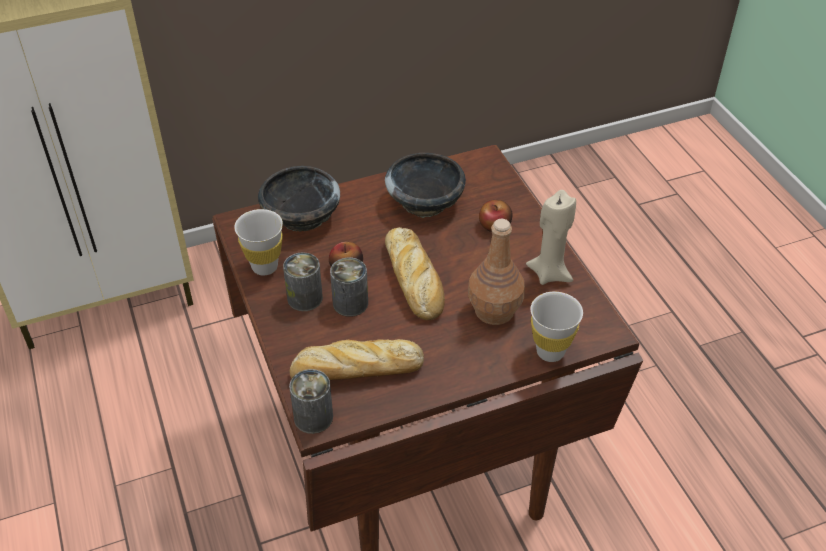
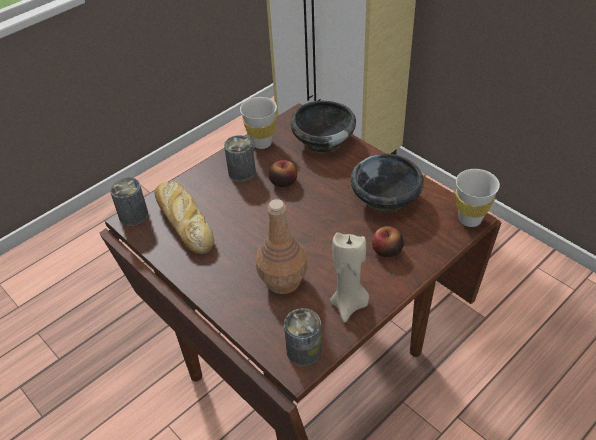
camera: 70 degrees right, 0 degrees up
can [330,258,368,317] -> can moved to [284,308,322,366]
bread [385,227,445,320] -> none
white cup [531,292,583,362] -> white cup moved to [455,169,500,227]

